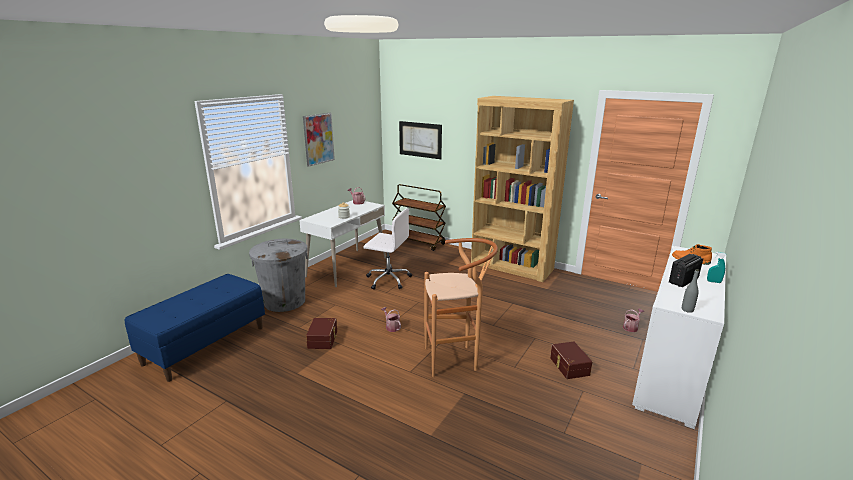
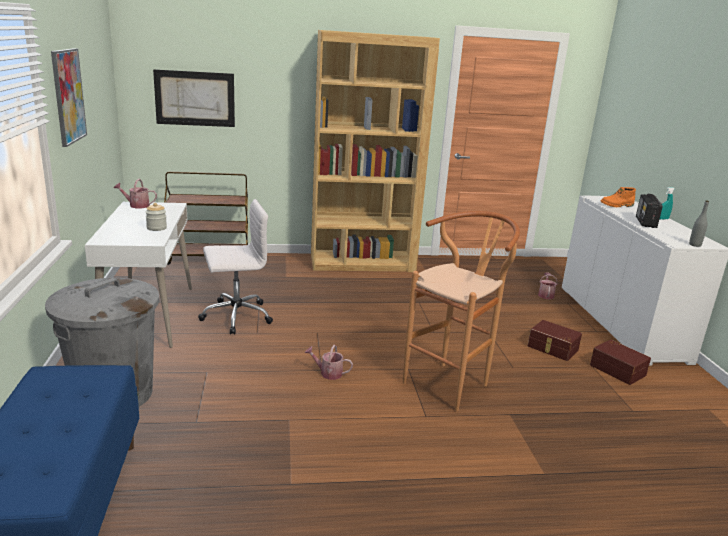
camera: 40 degrees left, 0 degrees up
brown storage box [306,318,337,349] -> brown storage box moved to [590,340,651,385]

